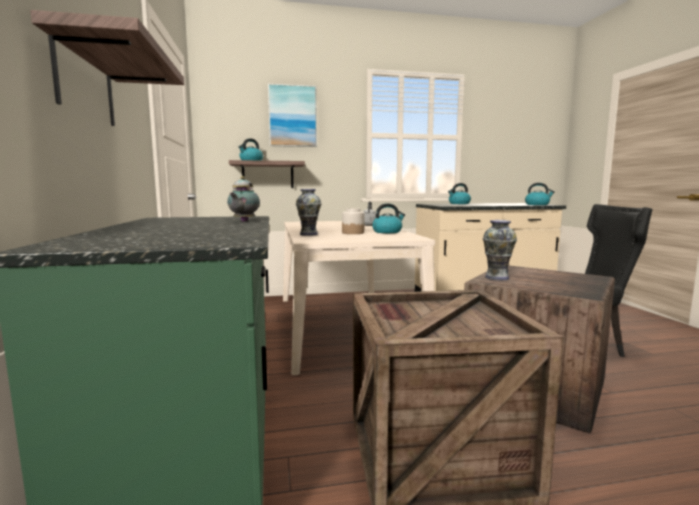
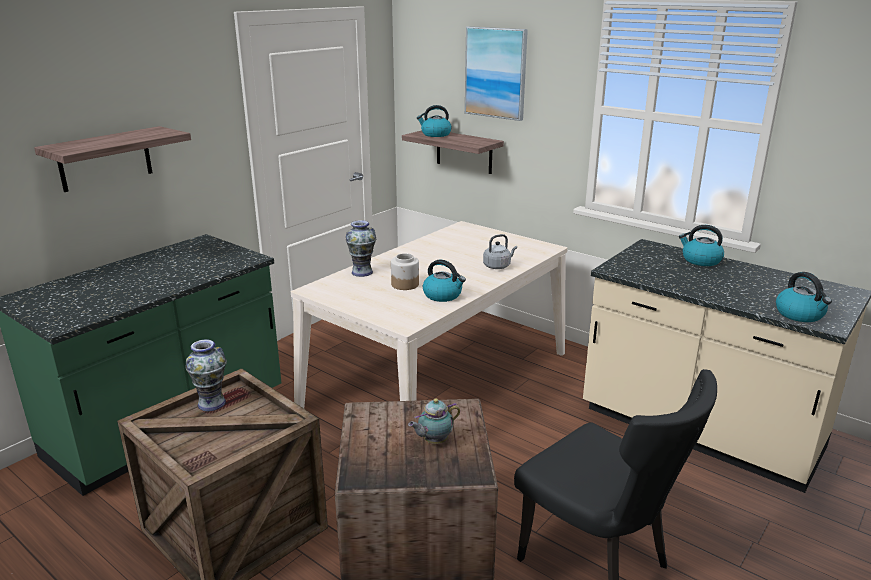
camera: 50 degrees right, 15 degrees up
teapot [227,176,260,222] -> teapot moved to [408,398,460,444]
vase [483,220,517,280] -> vase moved to [185,339,227,411]

